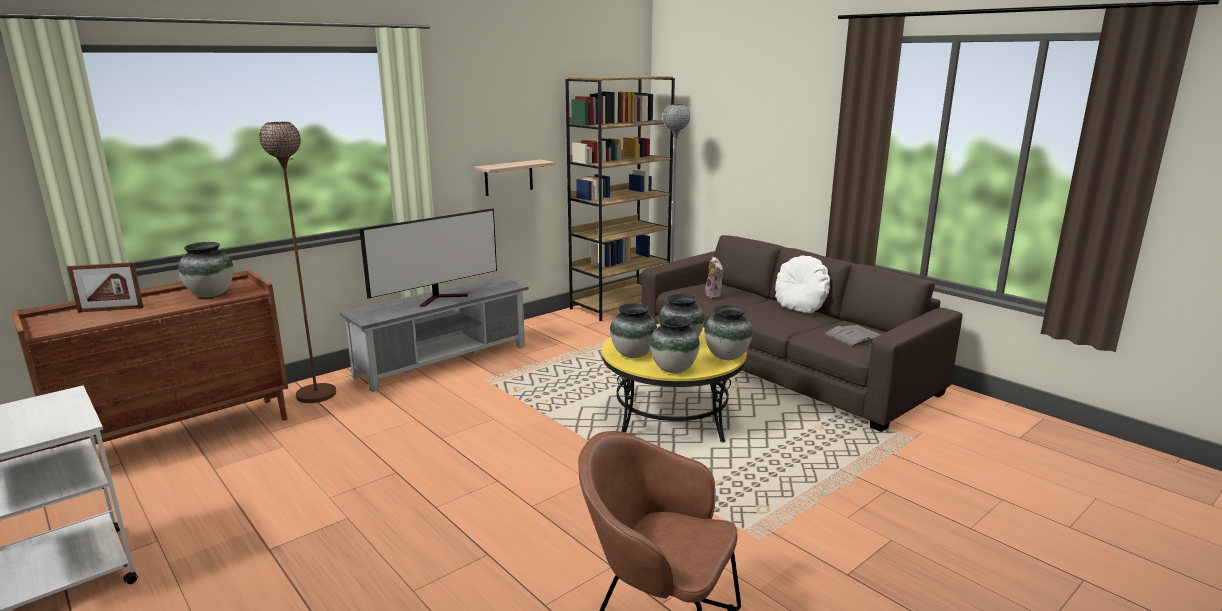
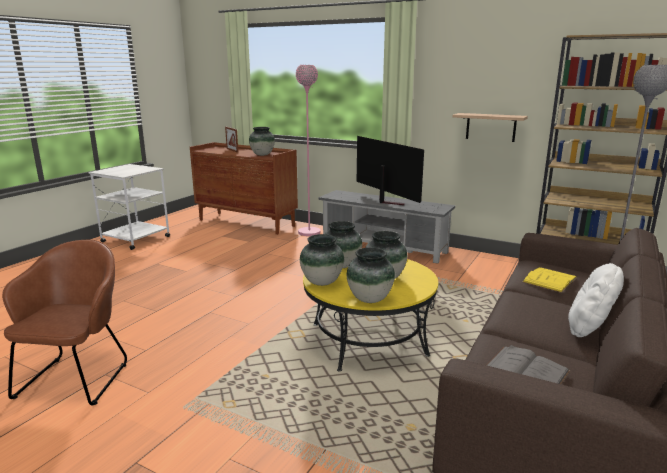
camera: 70 degrees right, 0 degrees up
brown floor lamp [259,122,336,403] -> pink floor lamp [296,65,321,236]
television [359,208,497,307] -> television turned 150 degrees counterclockwise [357,136,424,205]
plush toy [705,257,723,298] -> yellow book [523,267,577,293]

